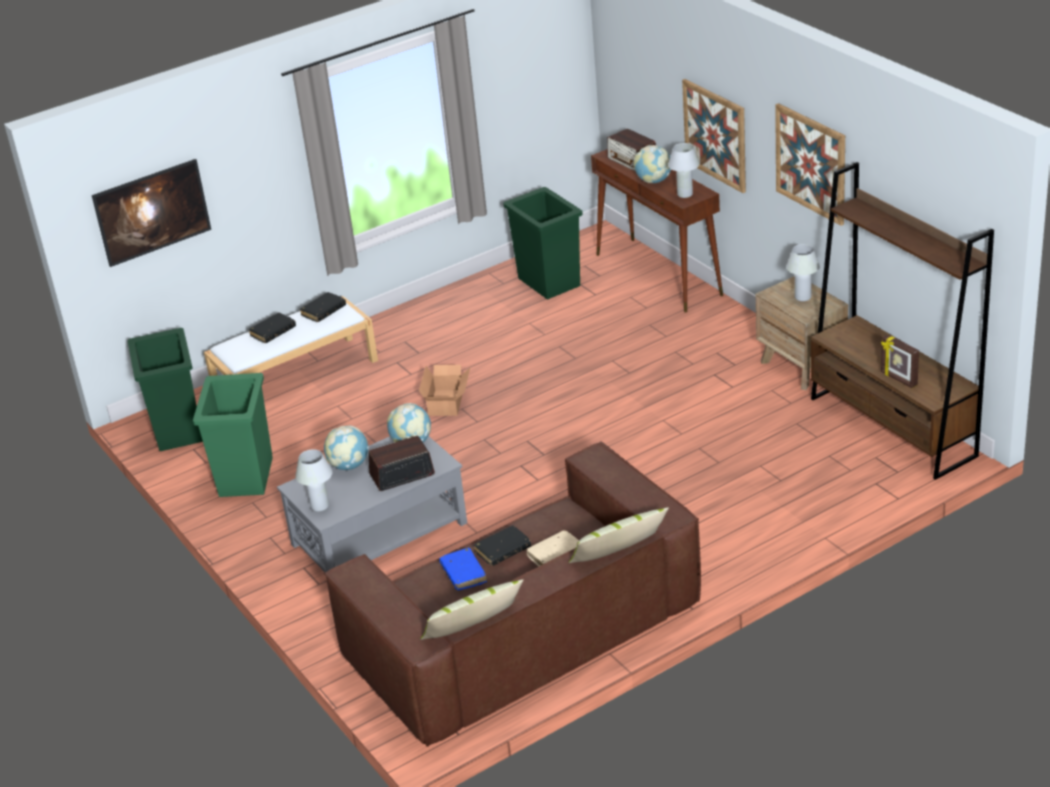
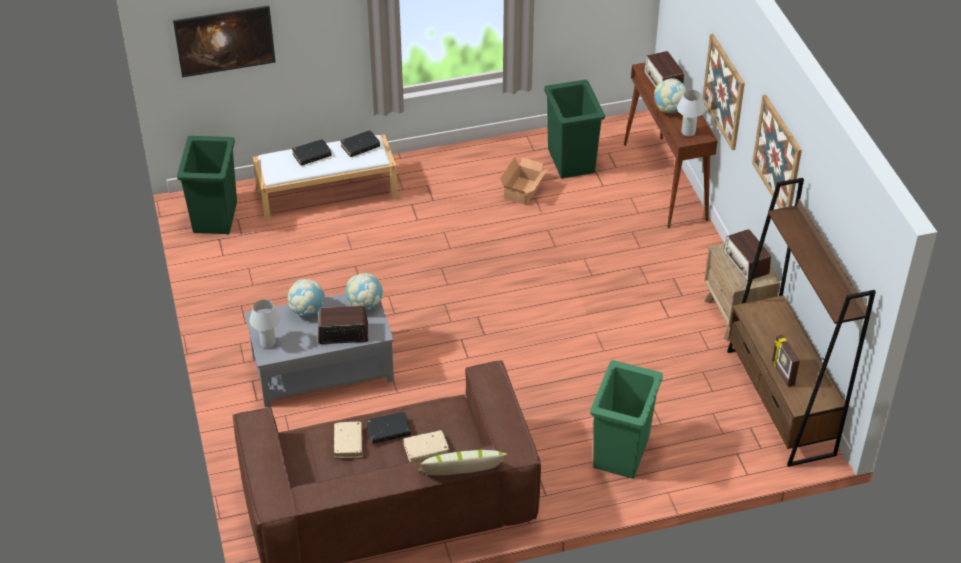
camera: 15 degrees right, 10 degrees up
green trash can [193,373,273,497] -> green trash can moved to [590,360,663,479]
cardboard box [419,365,471,416] -> cardboard box moved to [500,157,549,205]
pillow [421,580,523,640] -> none
blue book [439,548,487,590] -> beige book [334,422,363,458]
white table lamp [786,244,820,302] -> radio [724,229,771,281]

